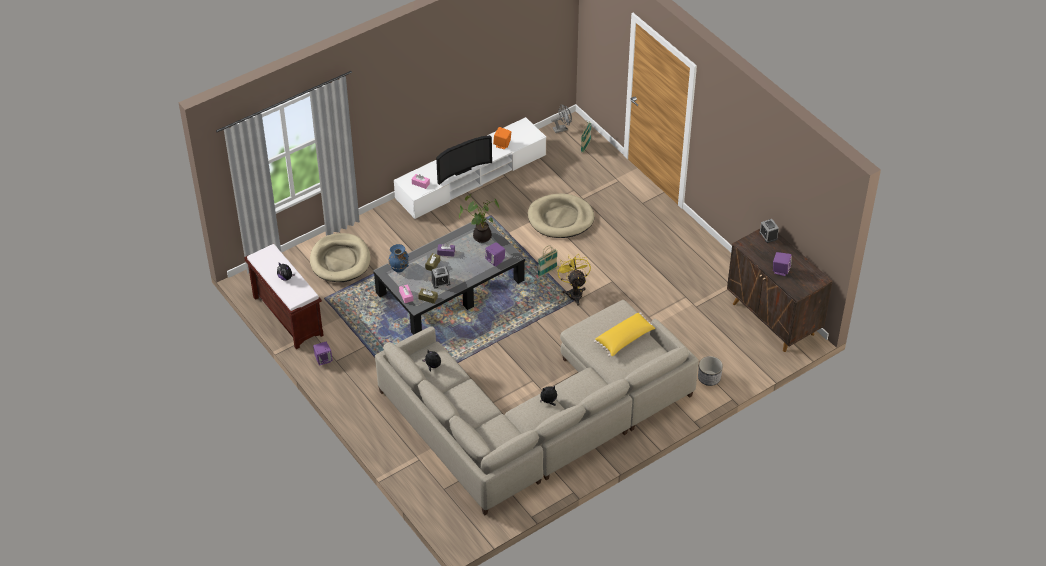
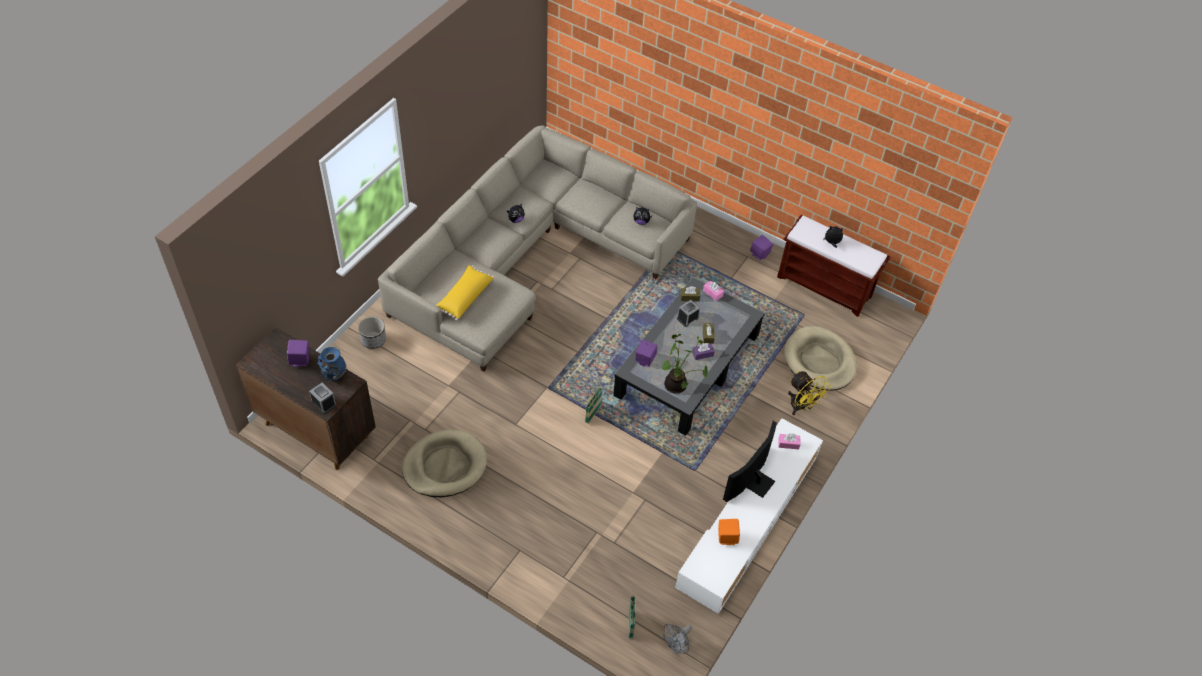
camera: 155 degrees right, 5 degrees up
blue vase [388,244,409,273] -> blue vase moved to [317,347,346,380]
beige dog bed [528,194,594,238] -> beige dog bed moved to [402,430,487,497]
yellow fan [556,255,591,306] -> yellow fan moved to [788,371,830,415]

